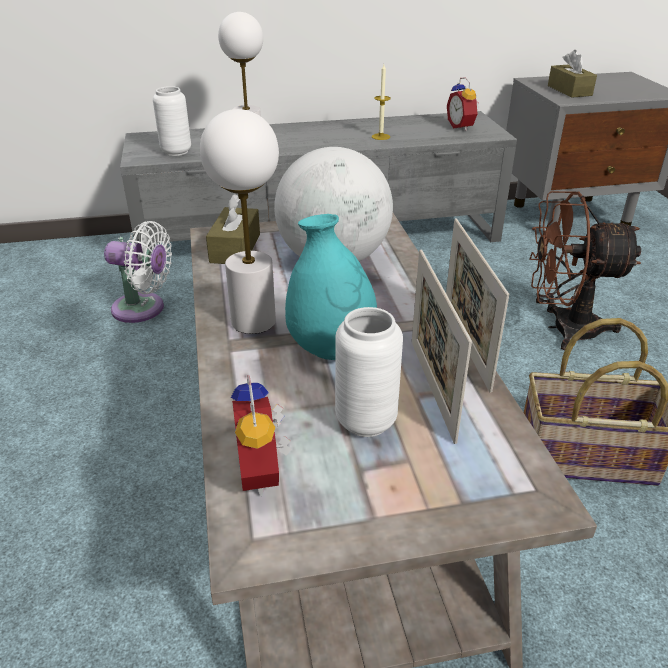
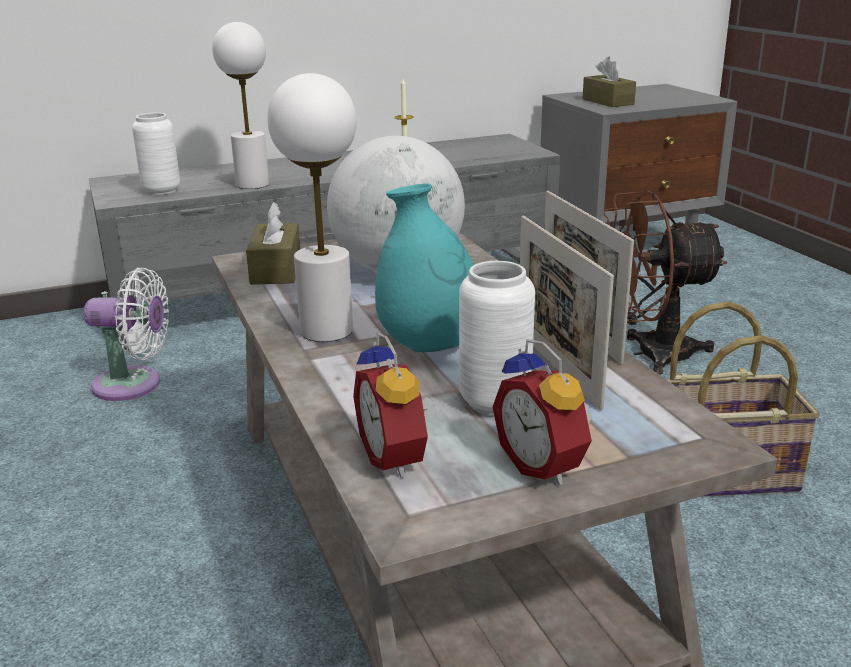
camera: 10 degrees left, 10 degrees down
alarm clock [447,77,479,131] -> alarm clock moved to [492,339,592,485]

